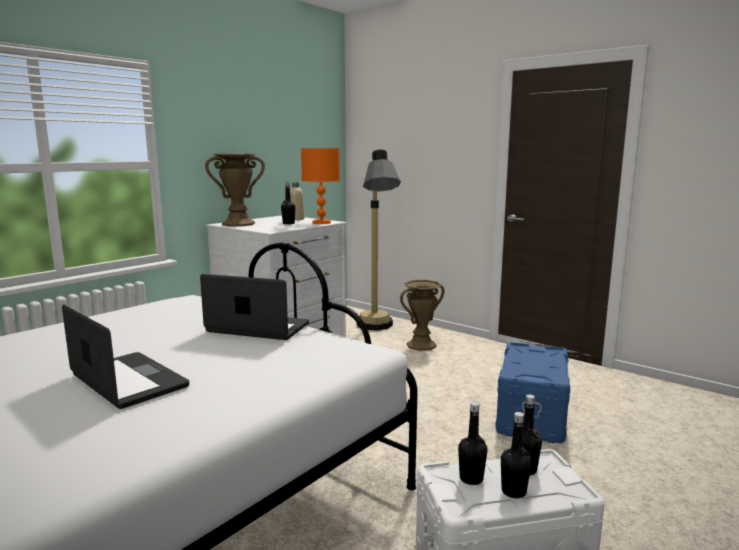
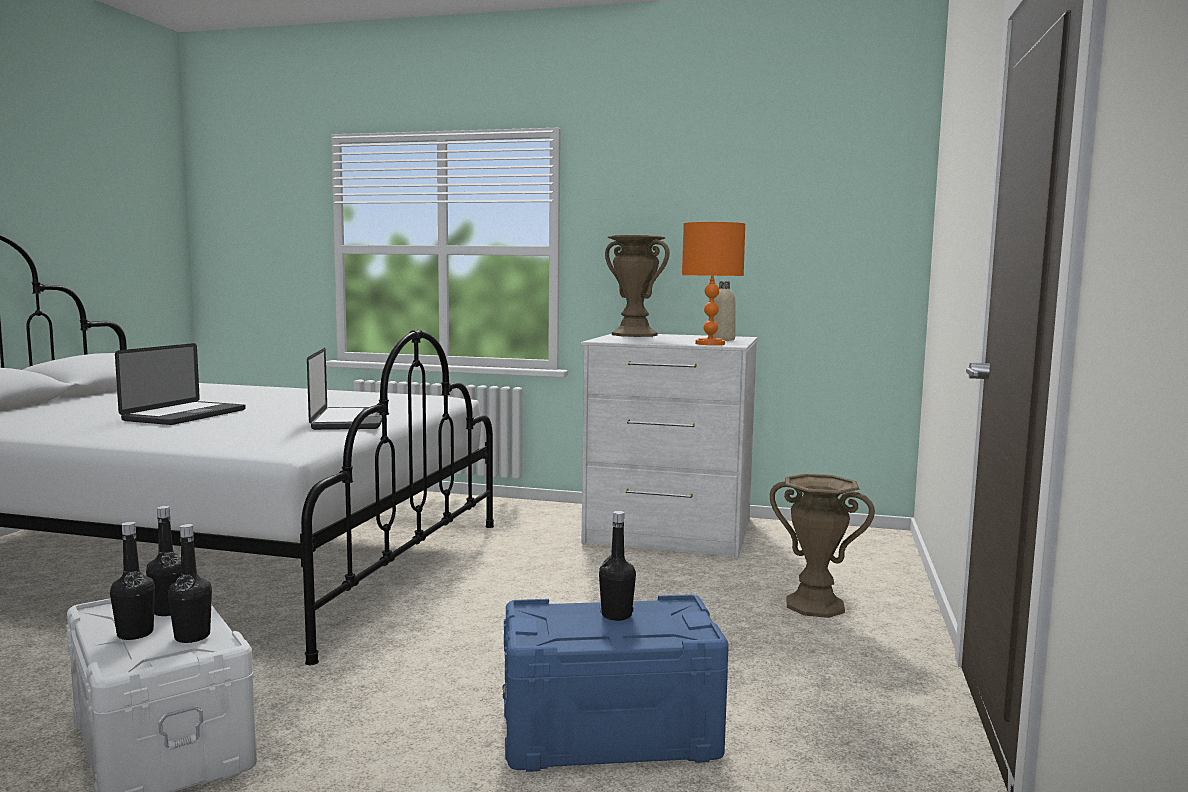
camera: 65 degrees right, 5 degrees down
black bottle [281,182,295,225] -> black bottle moved to [599,511,636,621]
floor lamp [356,149,401,331] -> none

